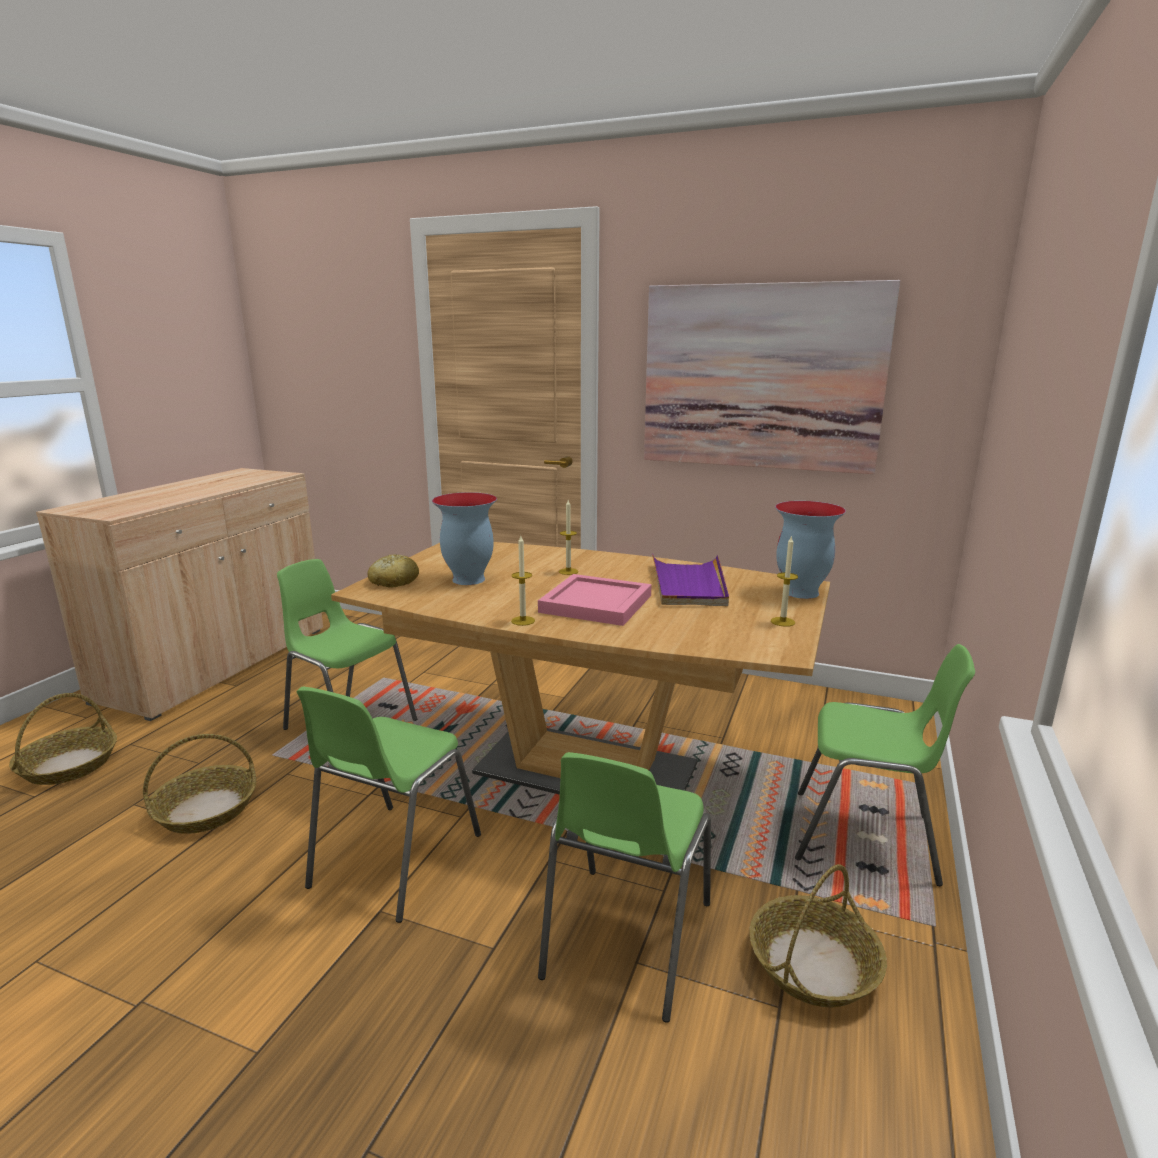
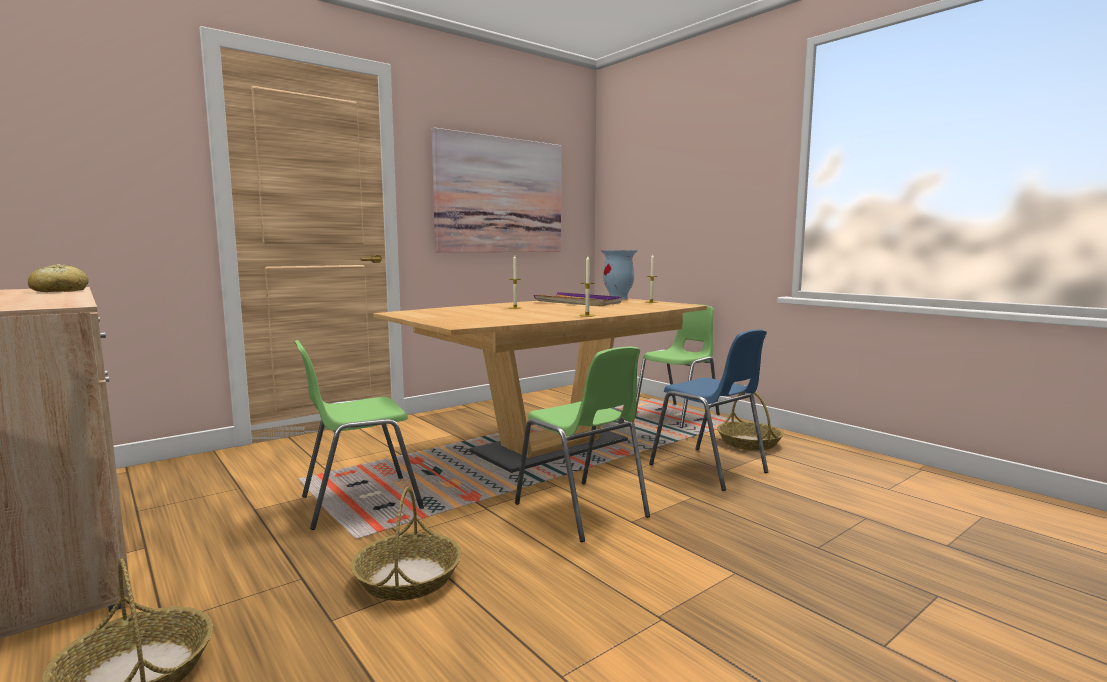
camera: 60 degrees left, 10 degrees down
bread [368,554,419,588] -> bread moved to [28,264,88,292]
vase [432,492,497,585] -> none
pink tray [538,574,652,626] -> none
green chair [538,752,711,1023] -> blue chair [649,329,768,491]

